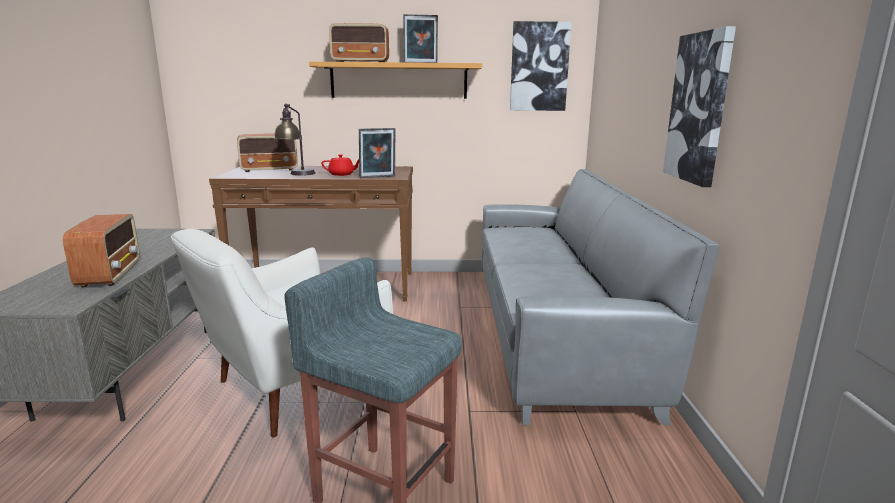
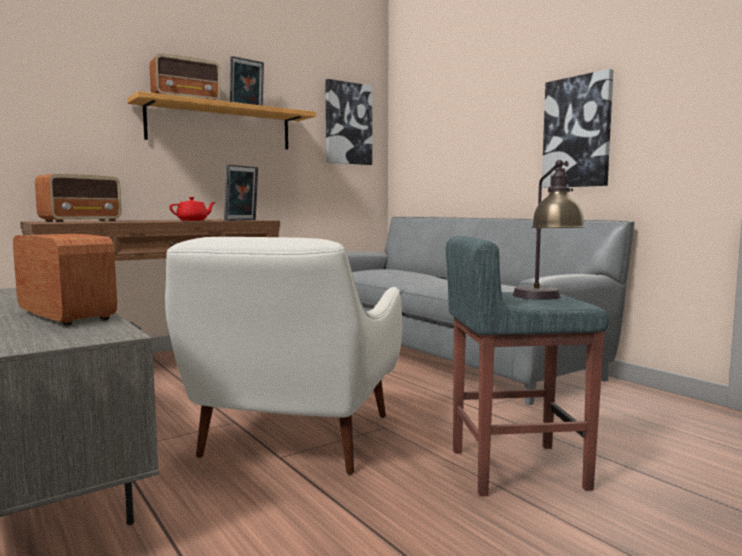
camera: 35 degrees left, 10 degrees down
table lamp [274,104,315,176] -> table lamp moved to [513,160,585,300]

